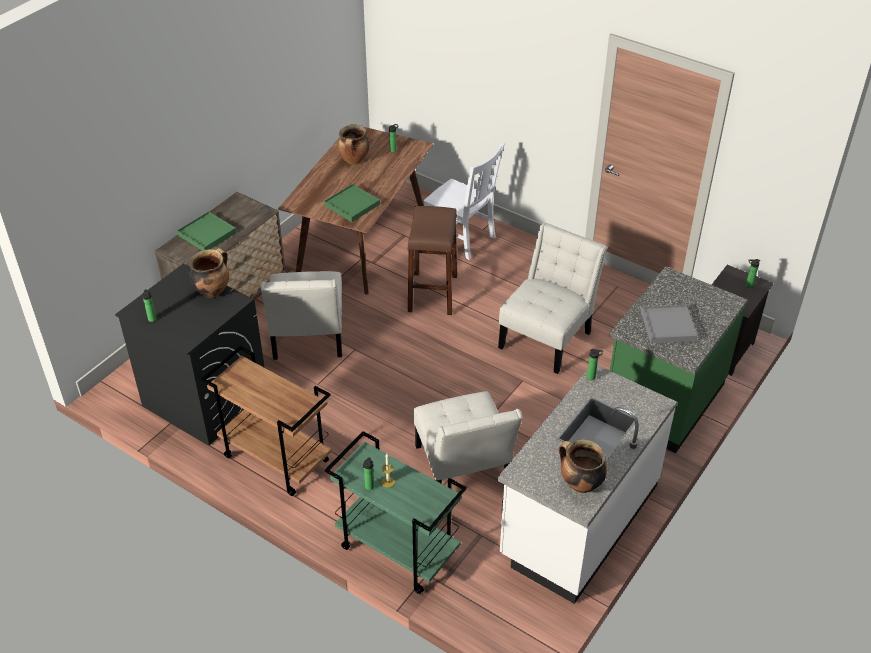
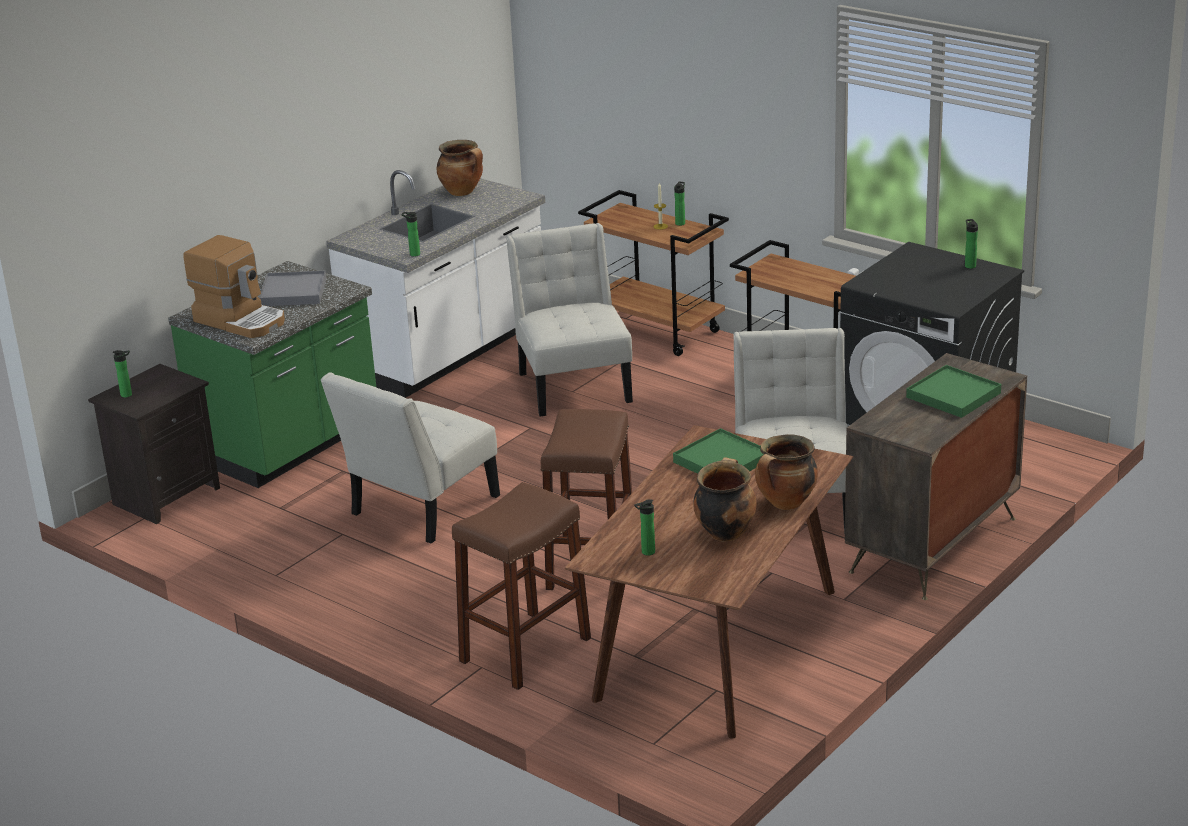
camera: 175 degrees left, 15 degrees down
cooking pot [189,248,229,298] -> cooking pot moved to [755,434,818,510]
green cart [325,431,467,594] -> brown cart [578,190,729,356]
white chair [424,142,505,260] -> brown stool [452,482,591,690]
none -> coffee machine [183,235,285,338]

